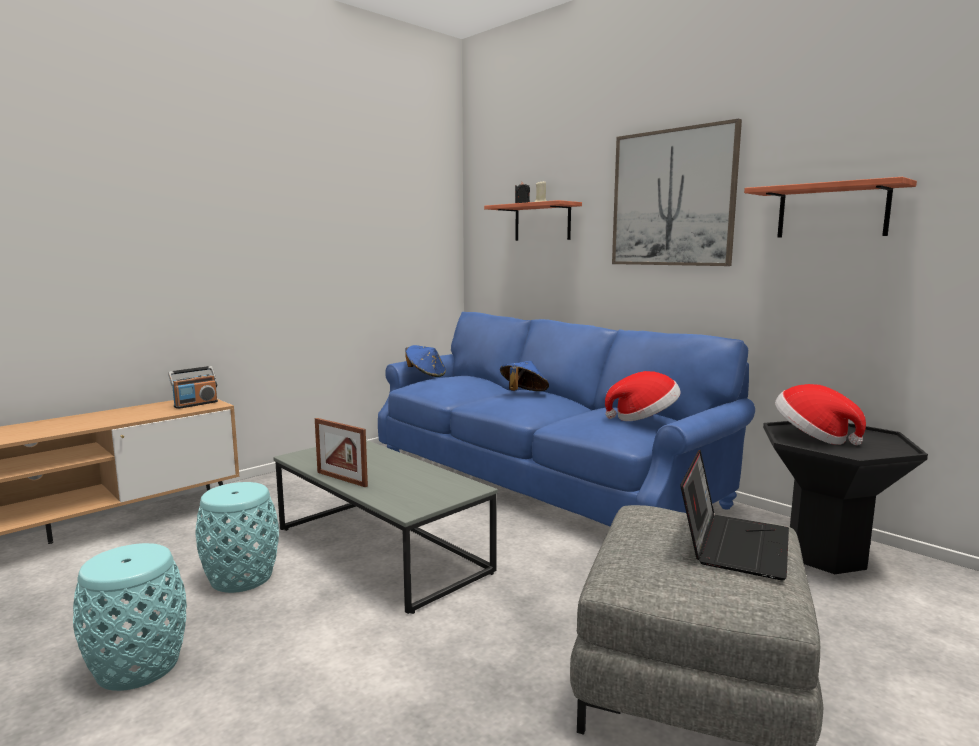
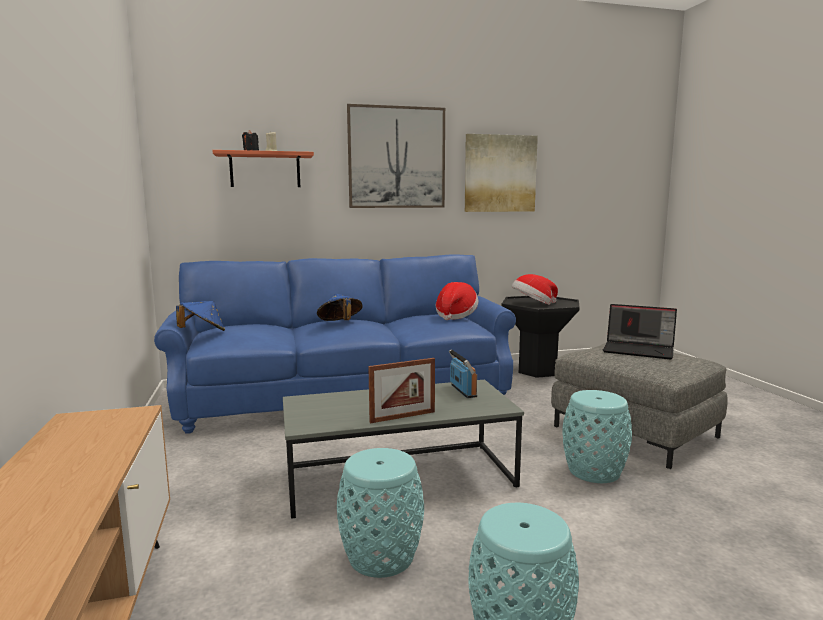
camera: 60 degrees left, 0 degrees up
radio [168,366,218,409] -> radio moved to [449,349,477,398]
laptop [680,450,789,580] -> laptop turned 150 degrees clockwise [603,304,677,359]
shelf [744,177,917,238] -> picture [465,134,538,212]
none -> turquoise stool [562,390,632,483]

